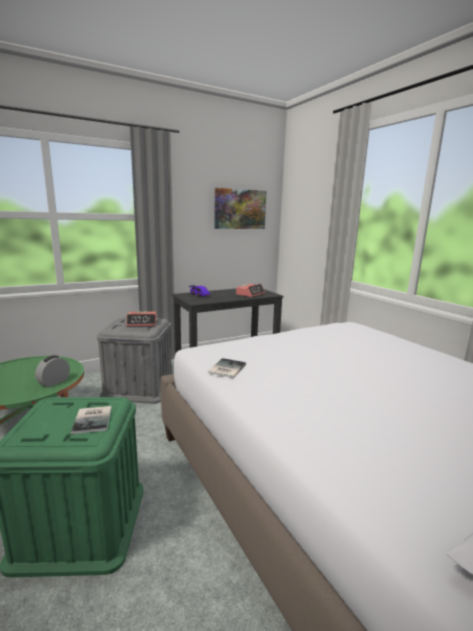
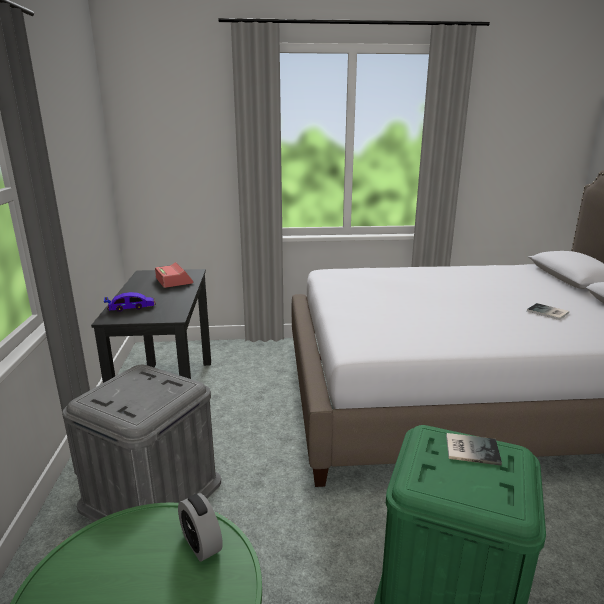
camera: 65 degrees left, 5 degrees up
alarm clock [126,312,157,326] -> none
book [208,358,246,378] -> book moved to [527,303,569,320]
picture [214,188,266,229] -> none

